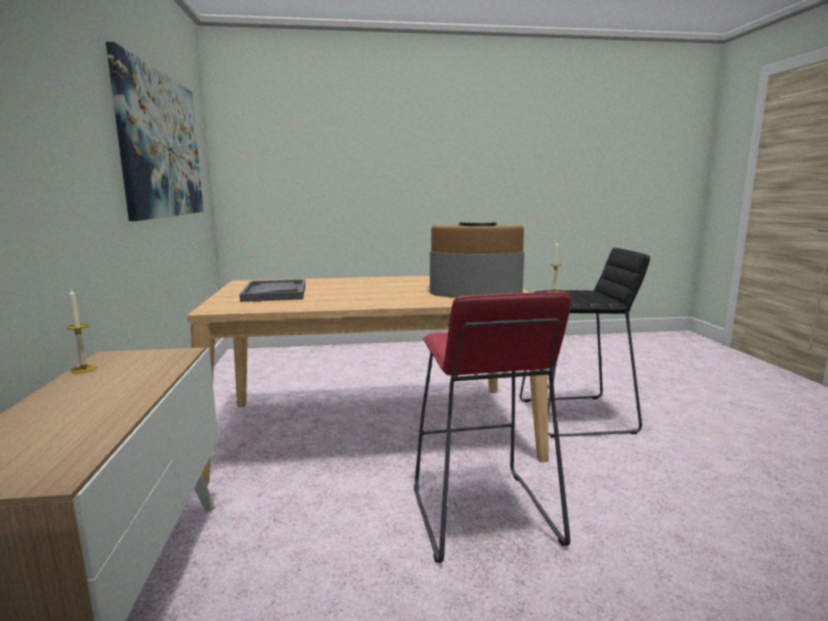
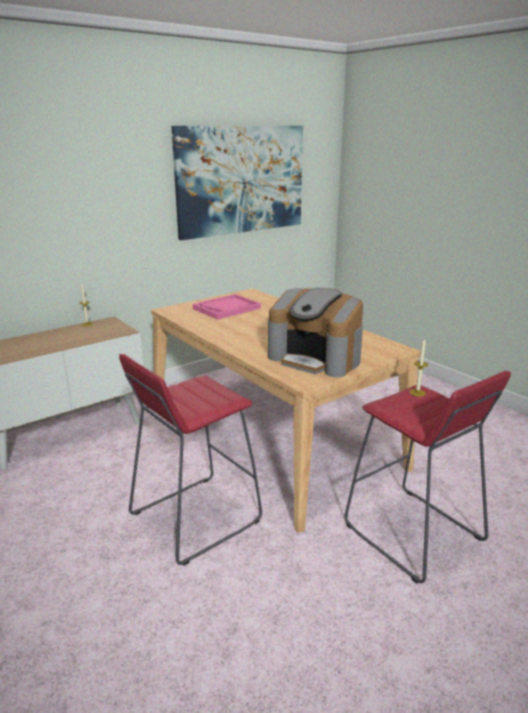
camera: 60 degrees right, 10 degrees up
grey tray [240,279,305,302] -> pink tray [193,294,261,320]
coffee machine [430,222,524,298] -> coffee machine turned 150 degrees clockwise [268,288,363,377]
black stool [520,248,650,438] -> red stool [345,371,511,584]

